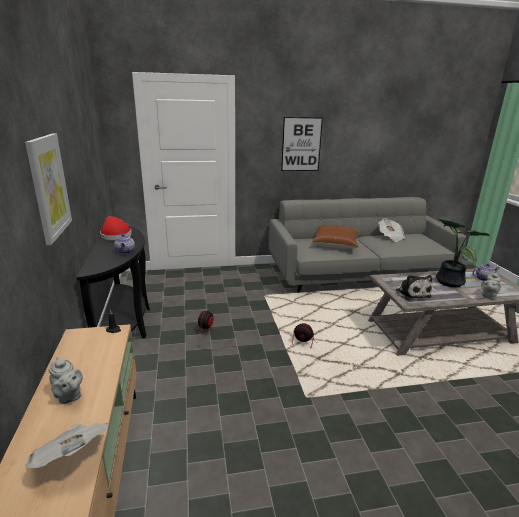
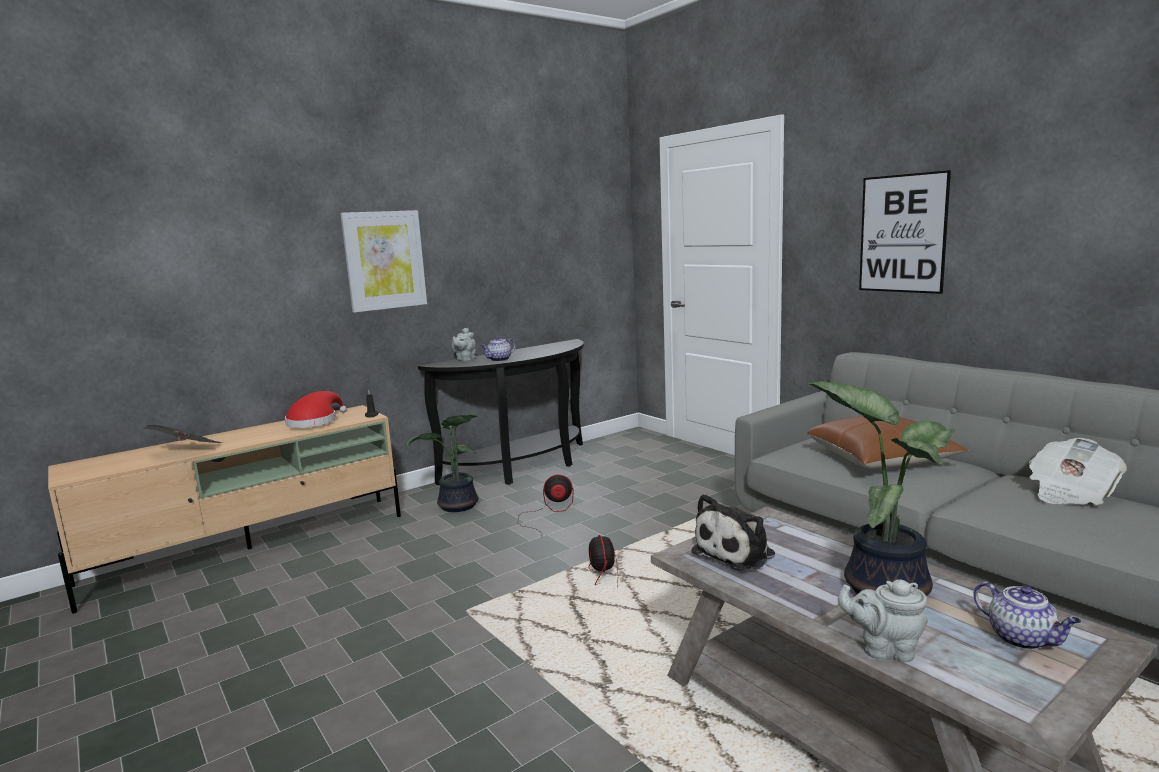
camera: 65 degrees right, 10 degrees down
grey teapot [49,357,83,404] -> grey teapot moved to [452,328,476,362]
red hat [100,216,132,240] -> red hat moved to [285,391,347,428]
none -> potted plant [407,413,479,512]

